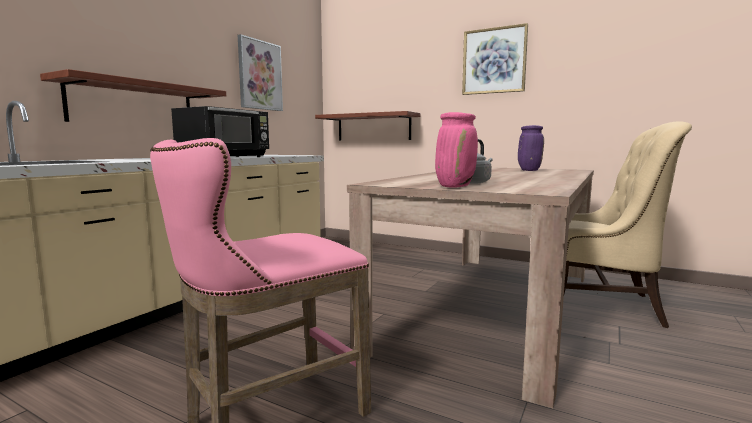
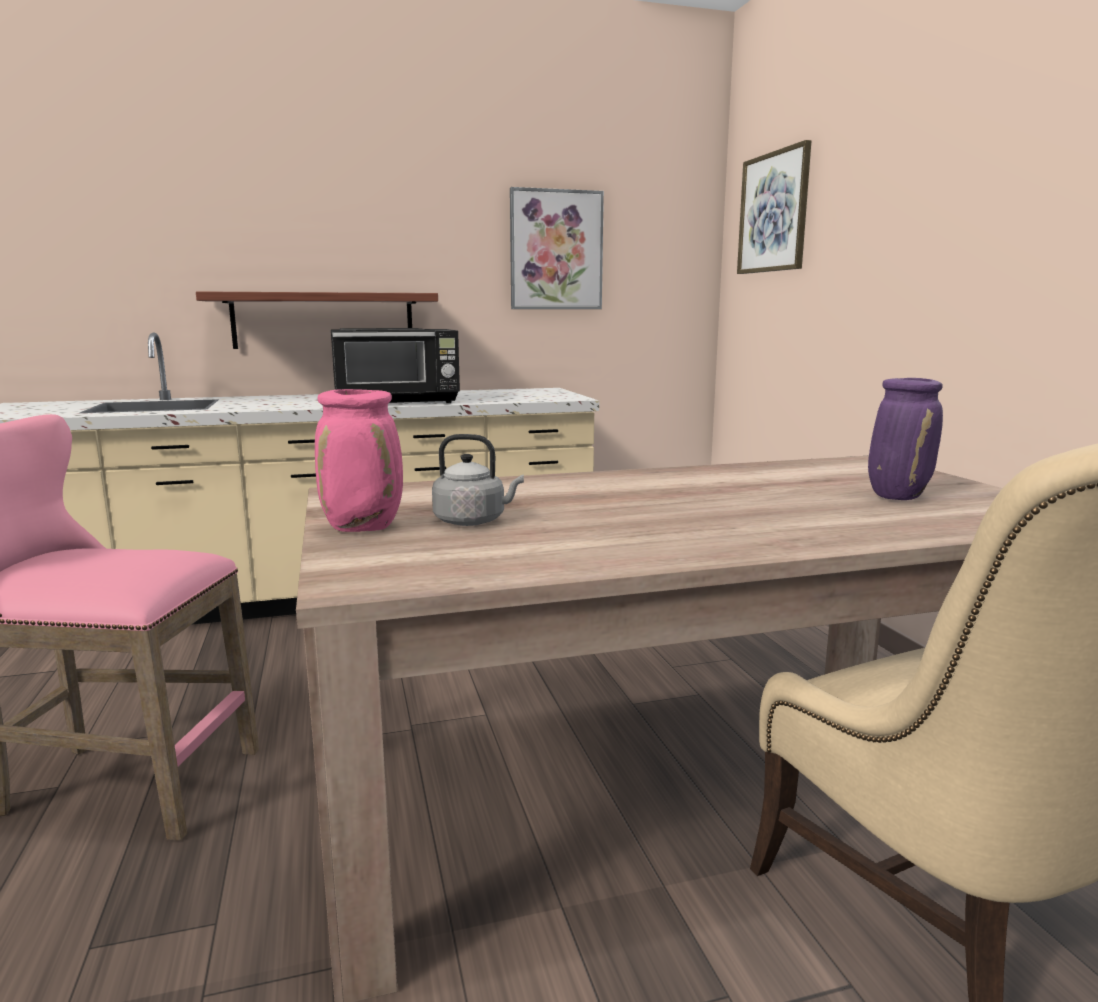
camera: 45 degrees right, 5 degrees up
shelf [315,111,421,140] -> none
picture [462,23,528,95] -> picture moved to [737,140,812,274]

